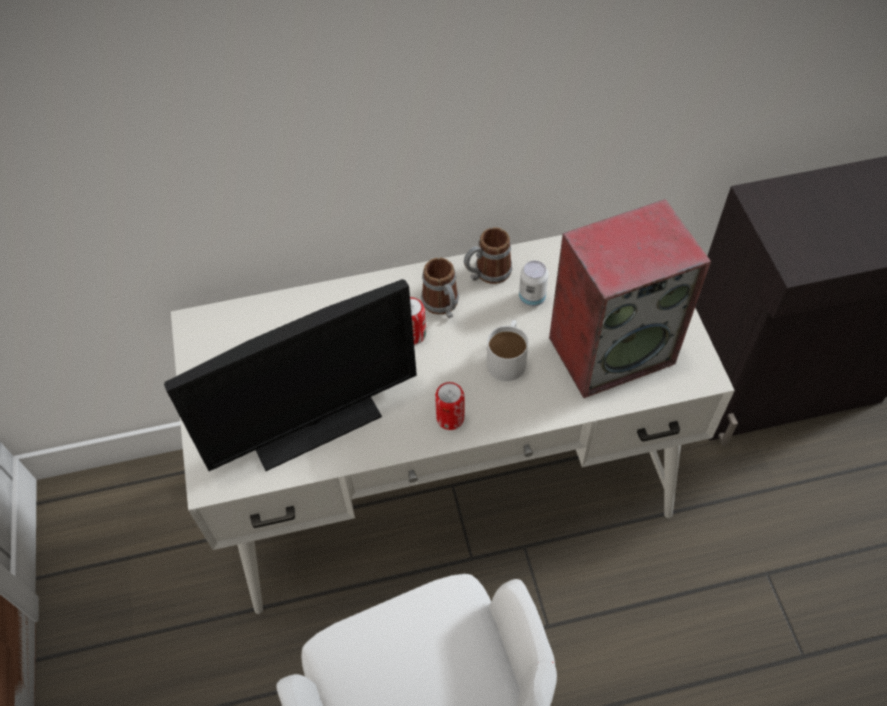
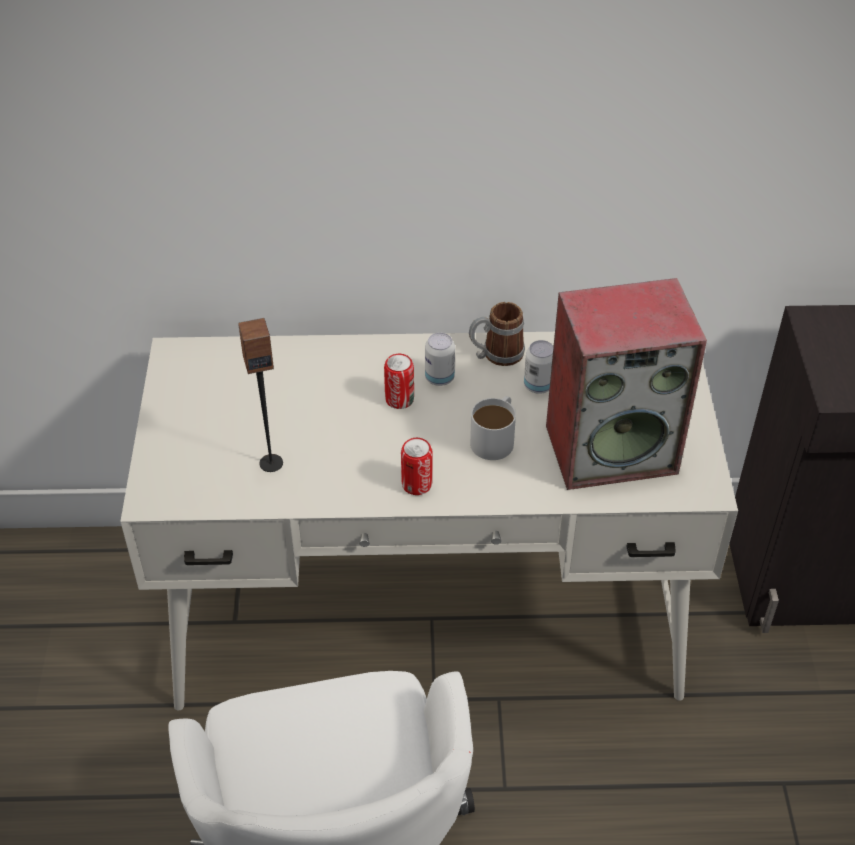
camera: 10 degrees right, 10 degrees down
monitor [164,279,417,471] -> speaker [238,318,283,472]
mug [421,258,459,318] -> can [425,333,455,386]

